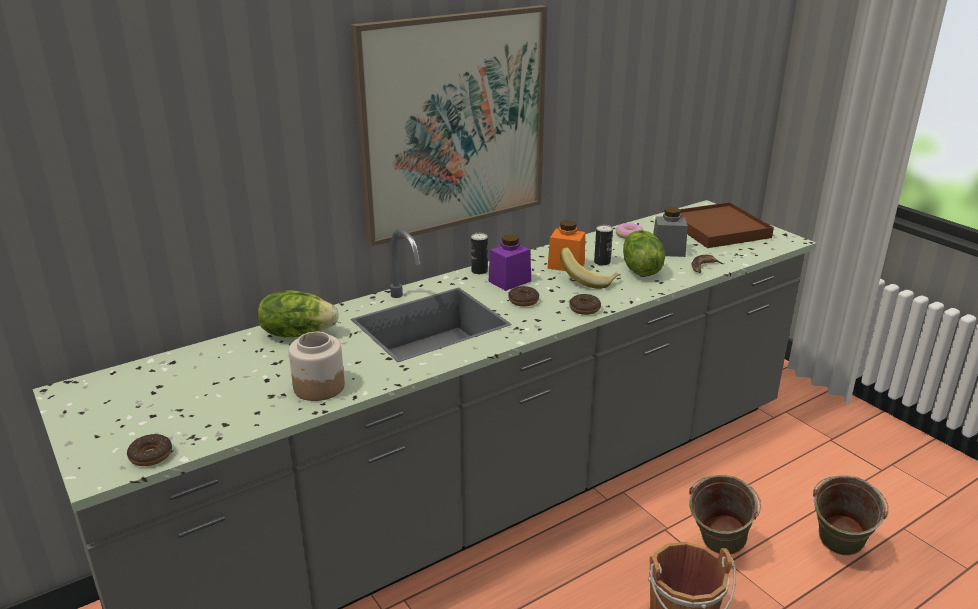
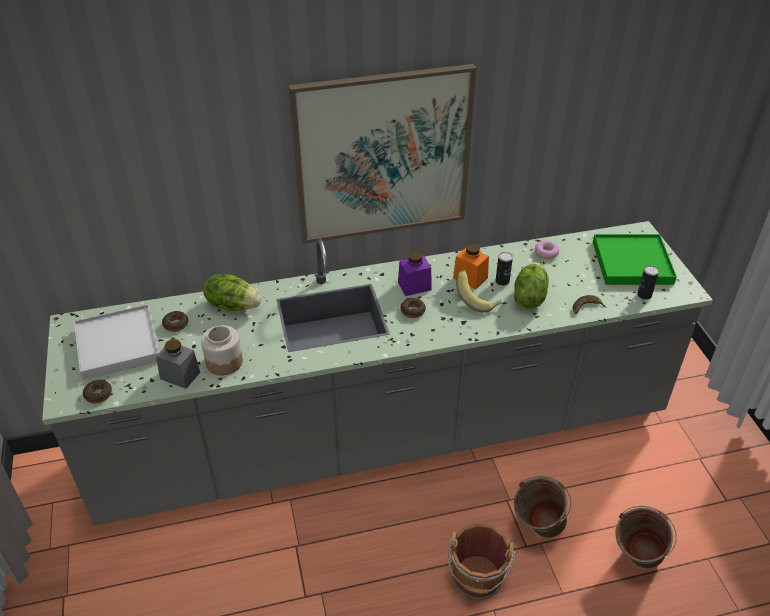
camera: 20 degrees right, 15 degrees up
can [471,233,488,274] -> can moved to [637,266,659,300]
donut [569,294,601,315] -> donut moved to [162,311,188,332]
grey jar [653,207,688,257] -> grey jar moved to [156,339,200,389]
brown tray [680,202,774,248] -> green tray [593,234,677,285]
none -> white tray [74,304,159,380]

